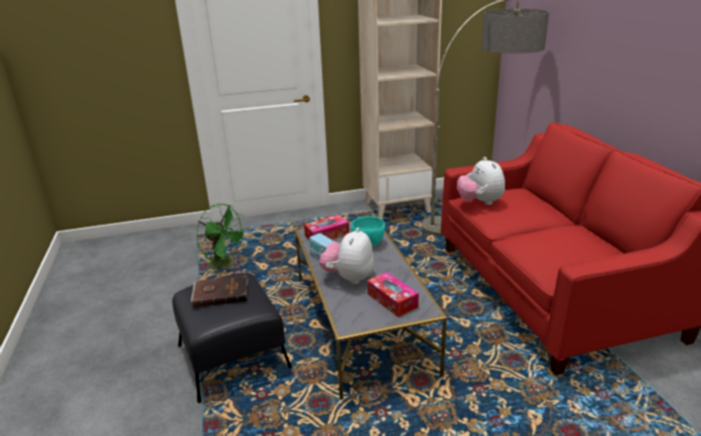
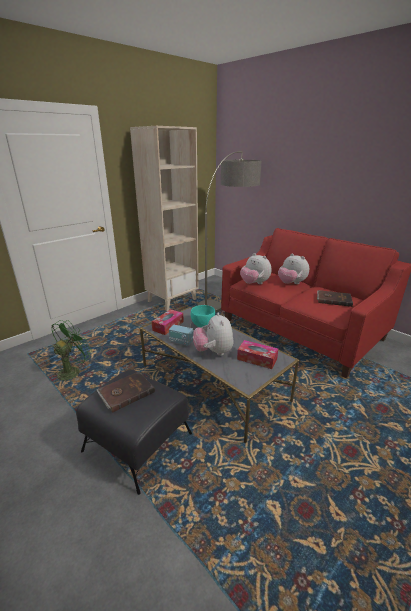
camera: 30 degrees left, 0 degrees up
green fan [196,204,248,270] -> green fan turned 60 degrees counterclockwise [51,320,92,381]
none -> plush toy [278,253,309,284]
none -> brown book [317,290,353,307]

